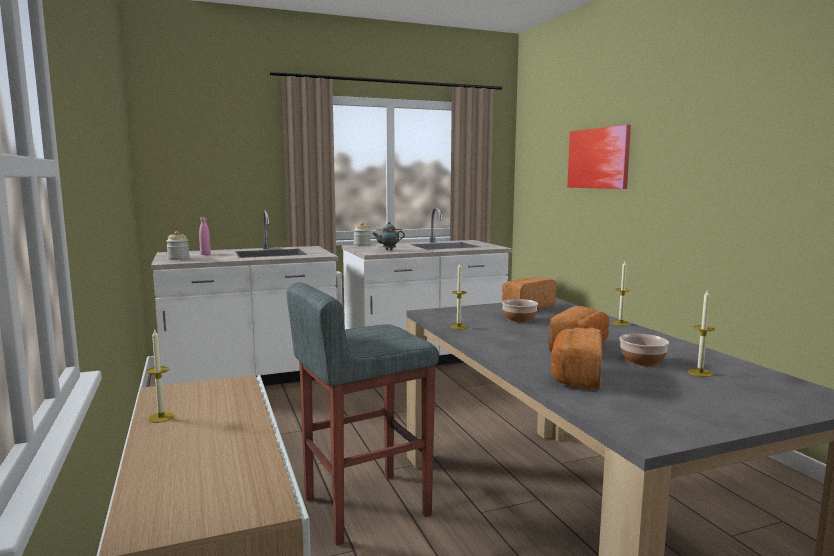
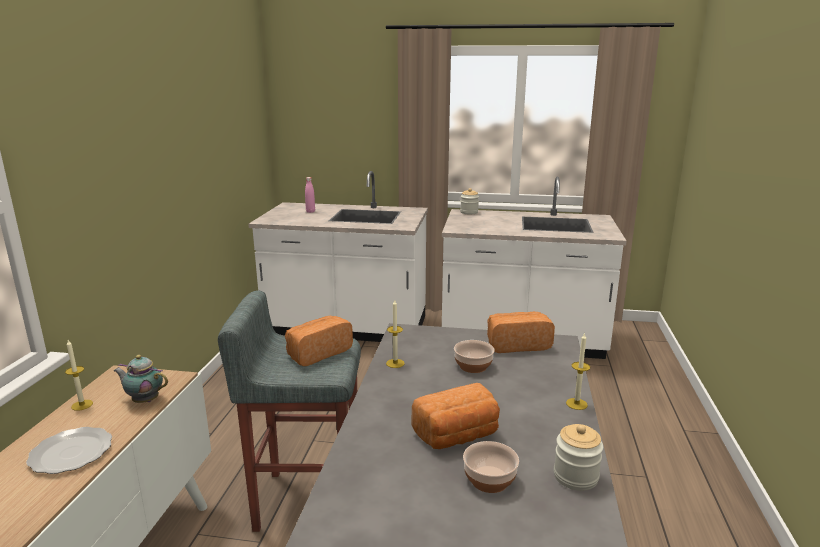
camera: 30 degrees right, 10 degrees up
jar [166,231,189,260] -> jar moved to [554,424,603,491]
teapot [372,222,405,250] -> teapot moved to [113,355,168,403]
bread [551,327,602,389] -> bread moved to [285,316,353,366]
picture [567,125,631,189] -> none
candle [688,289,715,377] -> none
none -> plate [26,427,112,474]

